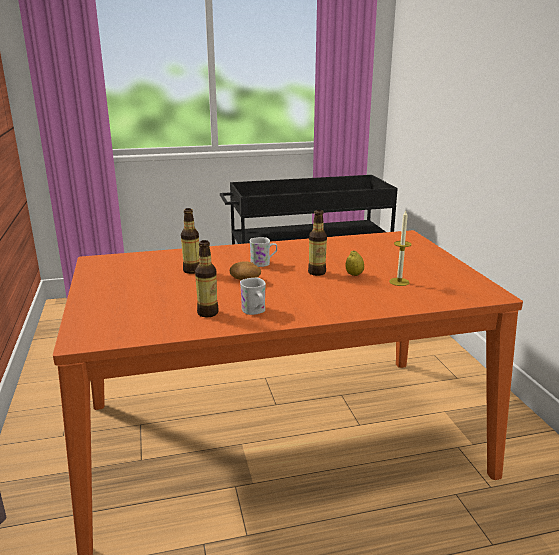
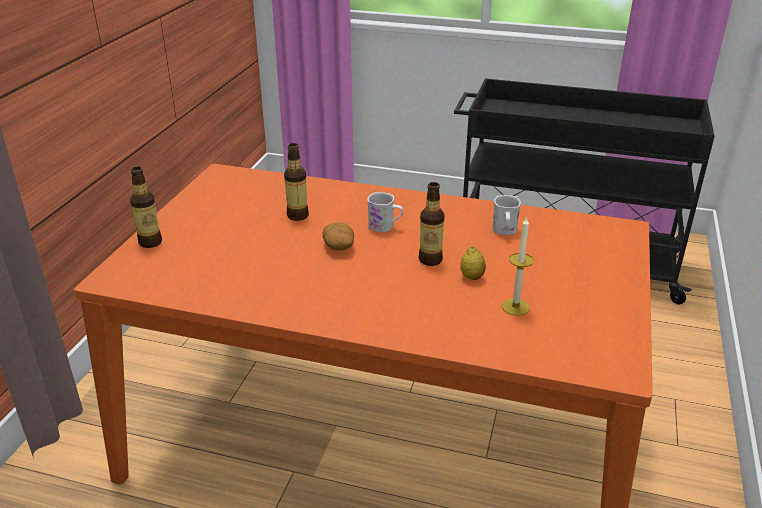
camera: 30 degrees right, 10 degrees up
bottle [195,240,219,317] -> bottle moved to [130,167,162,248]
white mug [240,278,266,315] -> white mug moved to [492,195,521,235]

